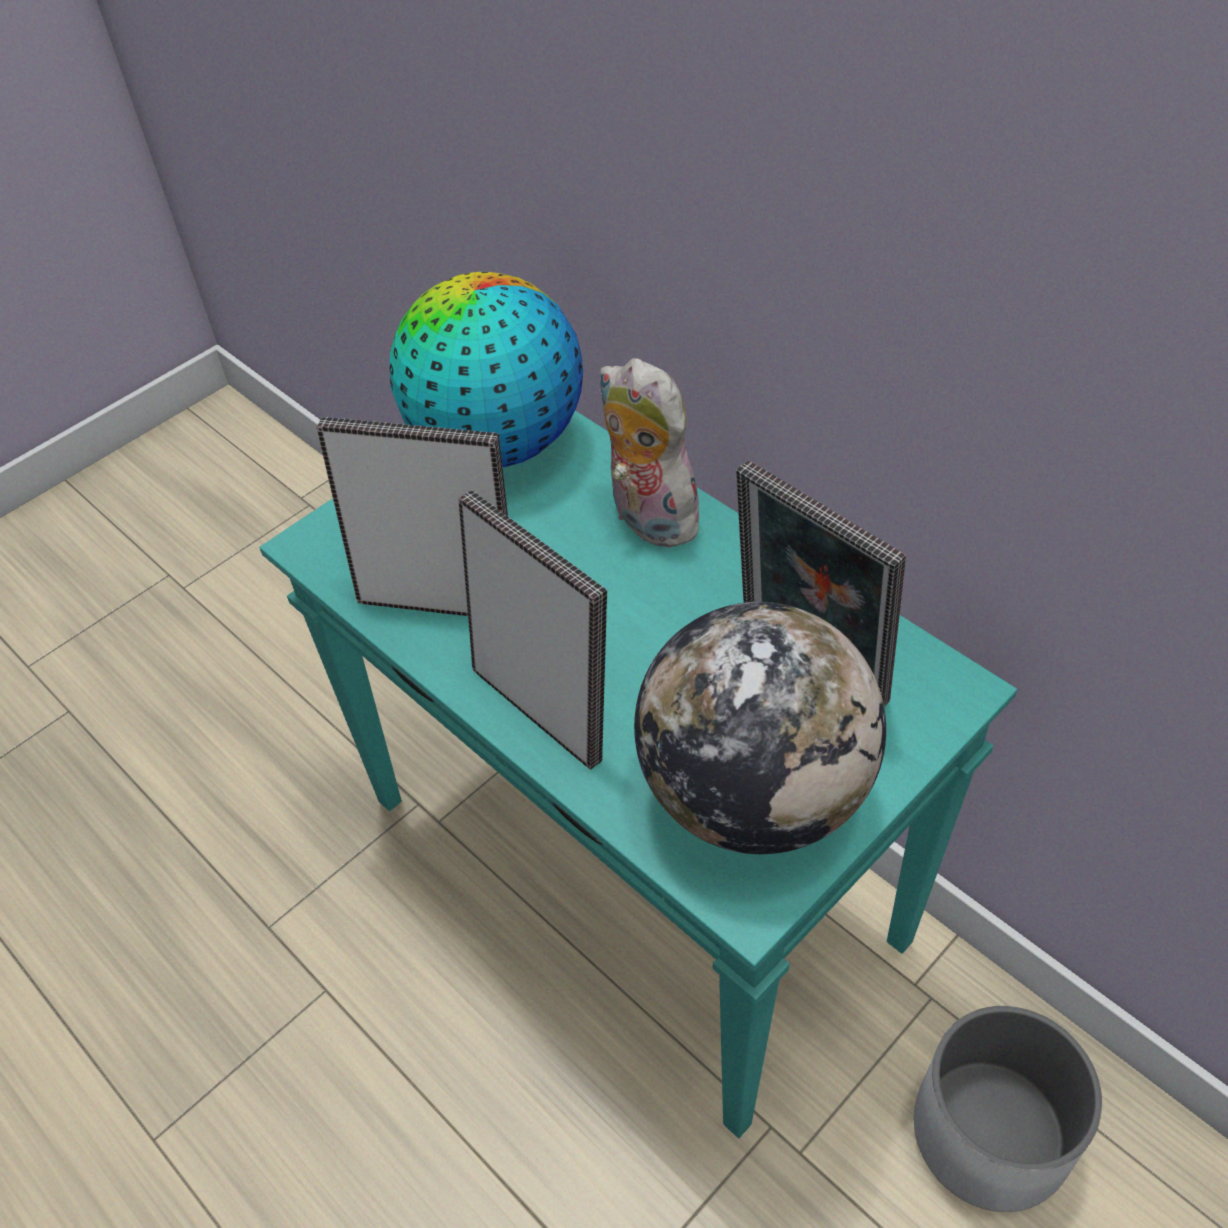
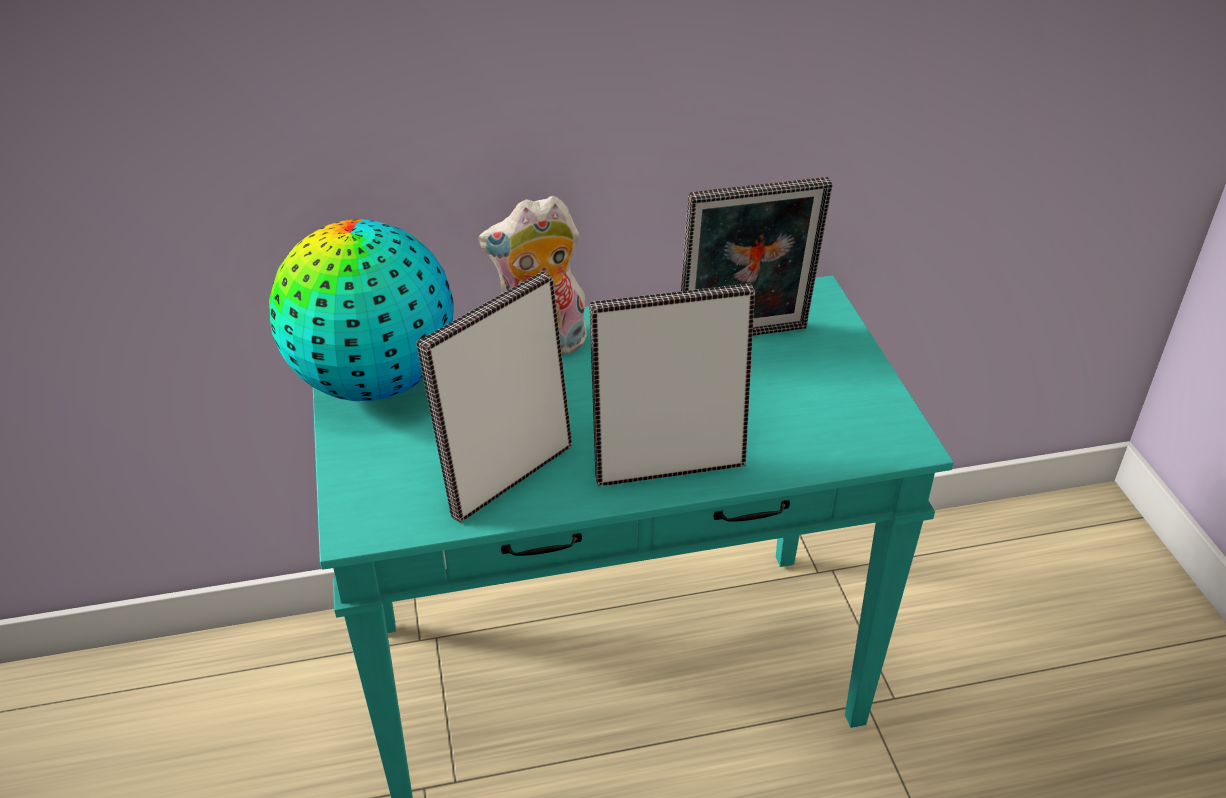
camera: 60 degrees left, 10 degrees down
globe [634,602,886,854] -> none
white planter [914,1006,1102,1212] -> none

